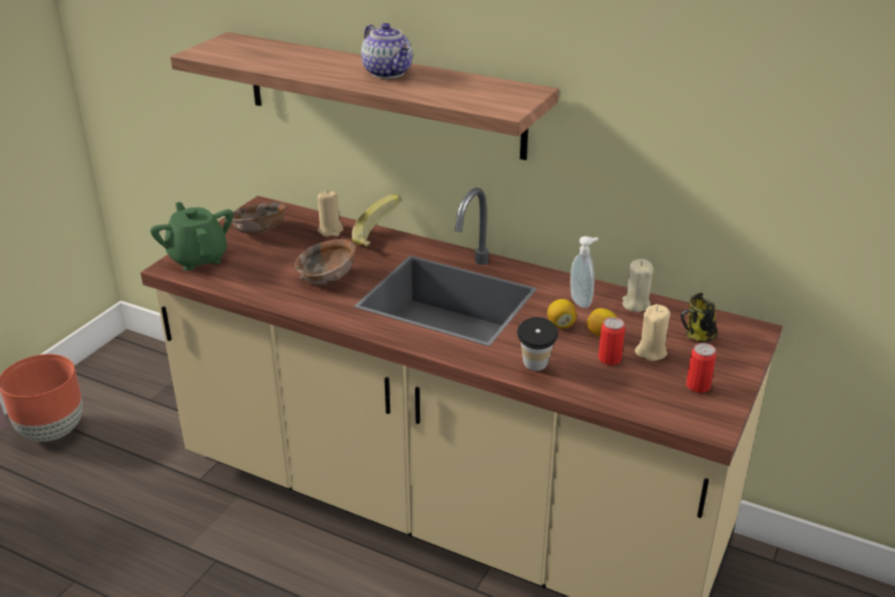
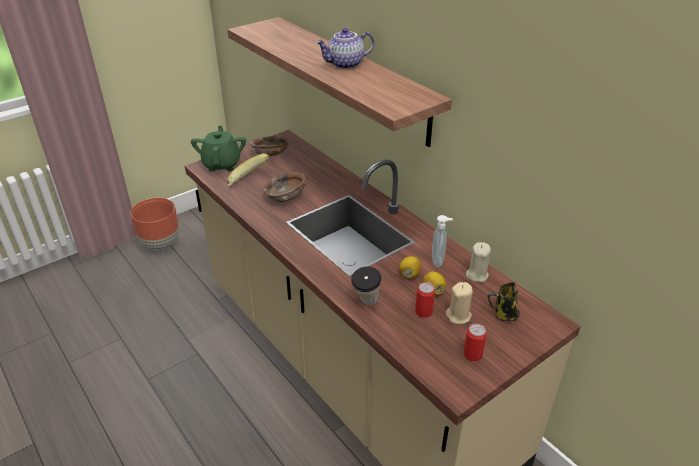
camera: 25 degrees right, 5 degrees up
beige candle [318,190,343,237] -> none
banana [351,194,401,247] -> banana moved to [227,153,269,187]
teapot [361,23,413,79] -> teapot turned 75 degrees clockwise [316,28,374,69]

